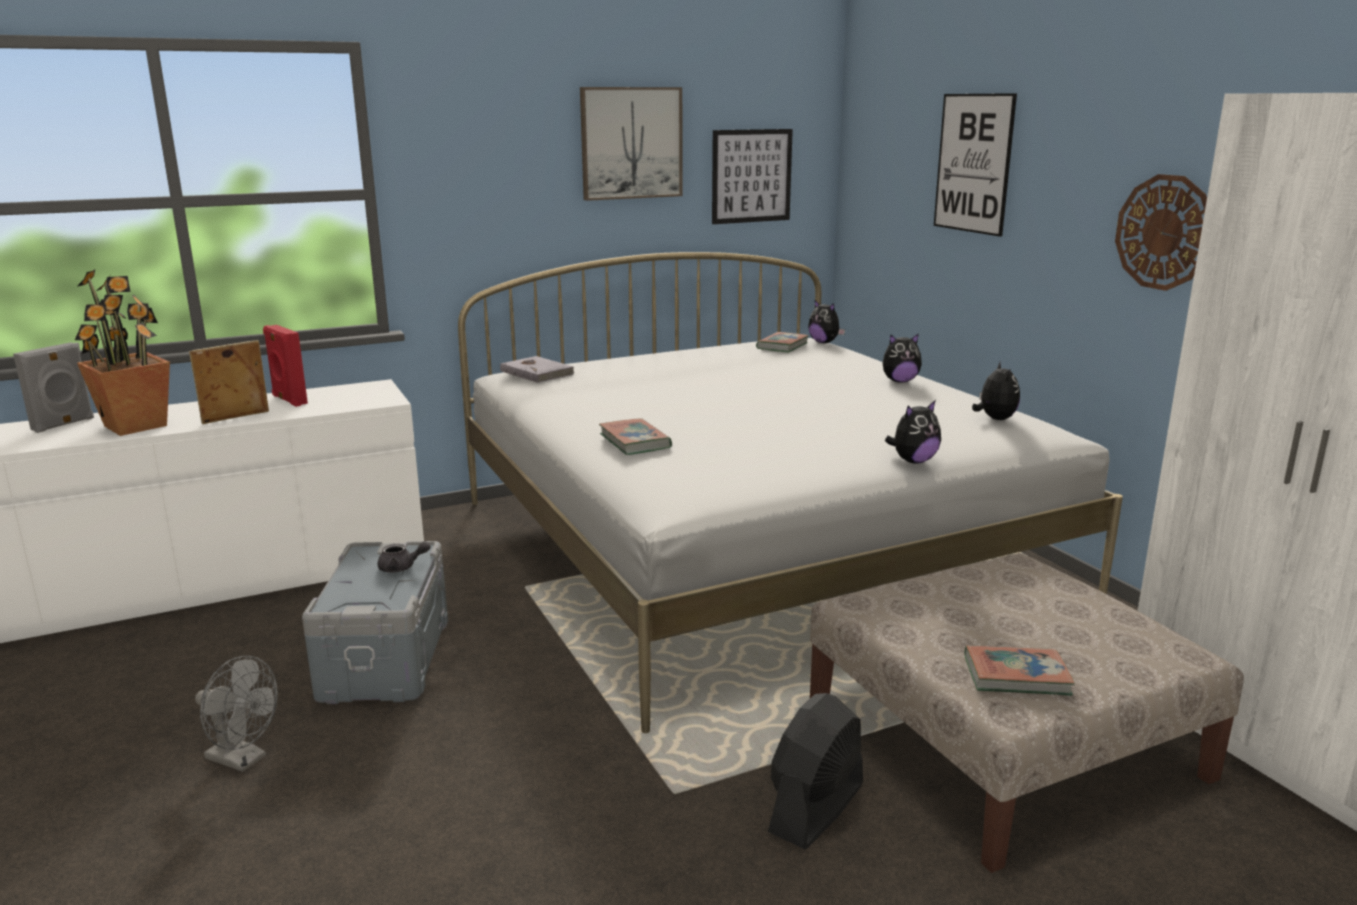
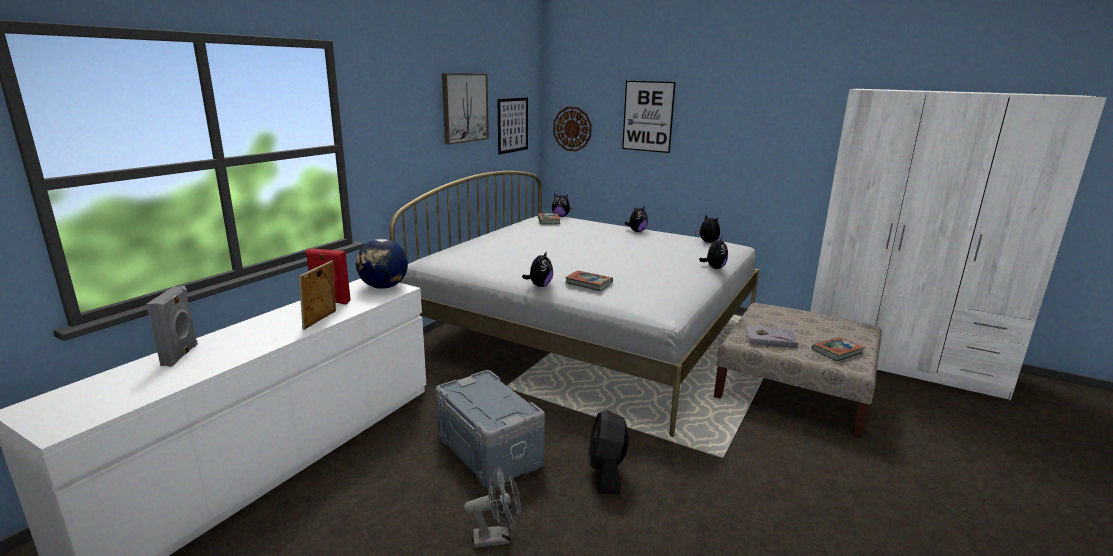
camera: 35 degrees left, 0 degrees up
potted plant [75,270,170,436] -> none
grey teapot [378,541,430,573] -> none
grey book [500,356,574,383] -> grey book moved to [745,325,798,348]
black fan [768,693,863,849] -> black fan moved to [588,410,629,494]
wall clock [1115,174,1207,291] -> wall clock moved to [553,107,592,151]
none -> globe [356,239,408,289]
none -> plush toy [522,251,553,287]

